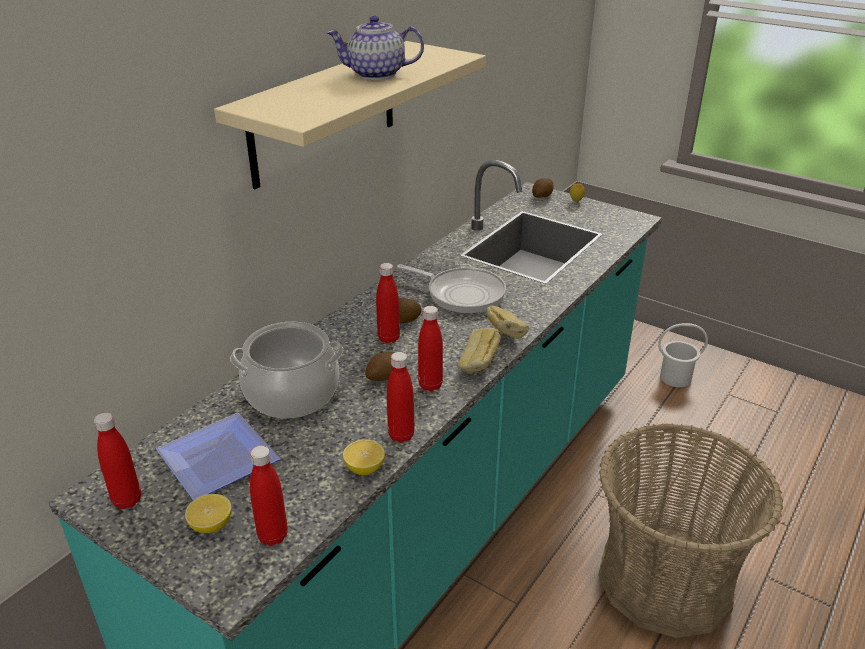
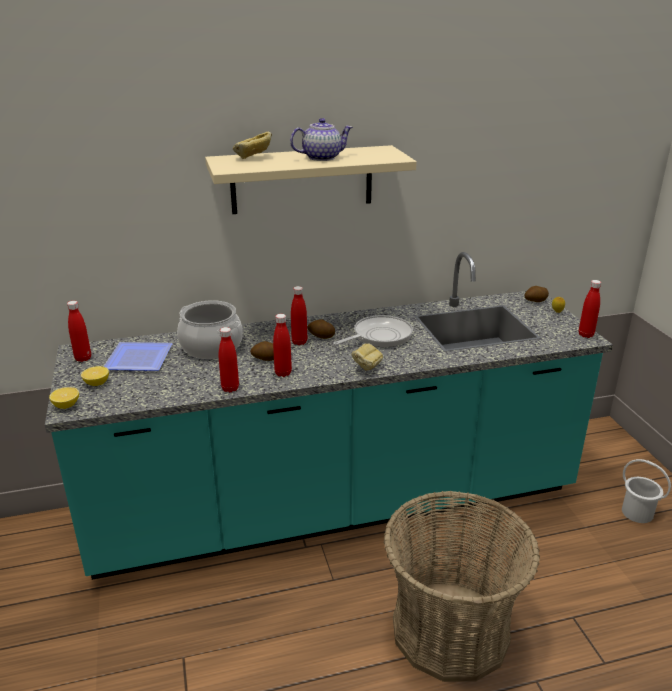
camera: 40 degrees right, 5 degrees down
red bottle [250,446,288,546] -> red bottle moved to [579,280,601,338]
teapot [326,15,424,80] -> teapot turned 120 degrees clockwise [290,118,353,161]
lemon [343,439,385,475] -> lemon moved to [49,387,79,409]
frying pan [397,264,506,314] -> frying pan turned 105 degrees counterclockwise [333,315,413,347]
bread [457,327,501,375] -> bread moved to [233,132,272,159]

